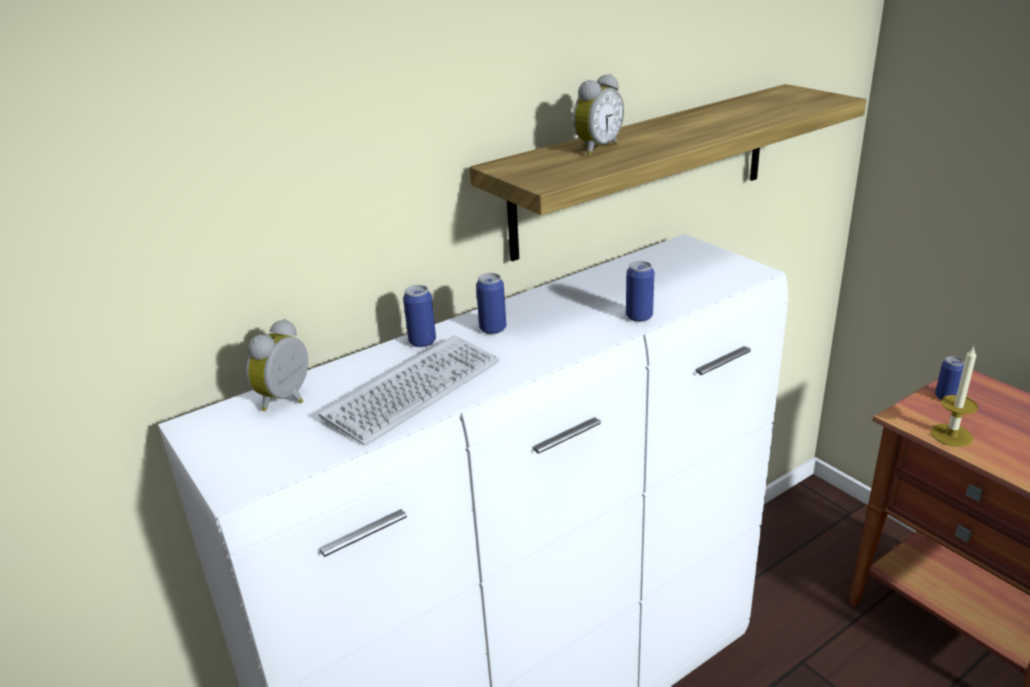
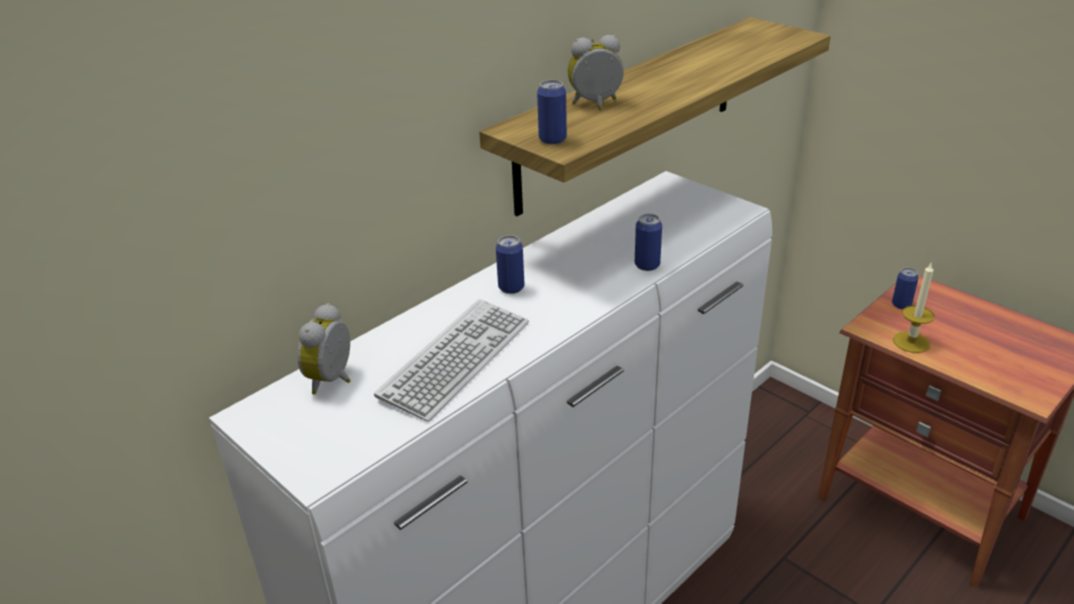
camera: 10 degrees left, 5 degrees up
can [403,285,436,347] -> can moved to [537,80,567,145]
alarm clock [573,74,624,155] -> alarm clock turned 135 degrees counterclockwise [568,35,624,110]

